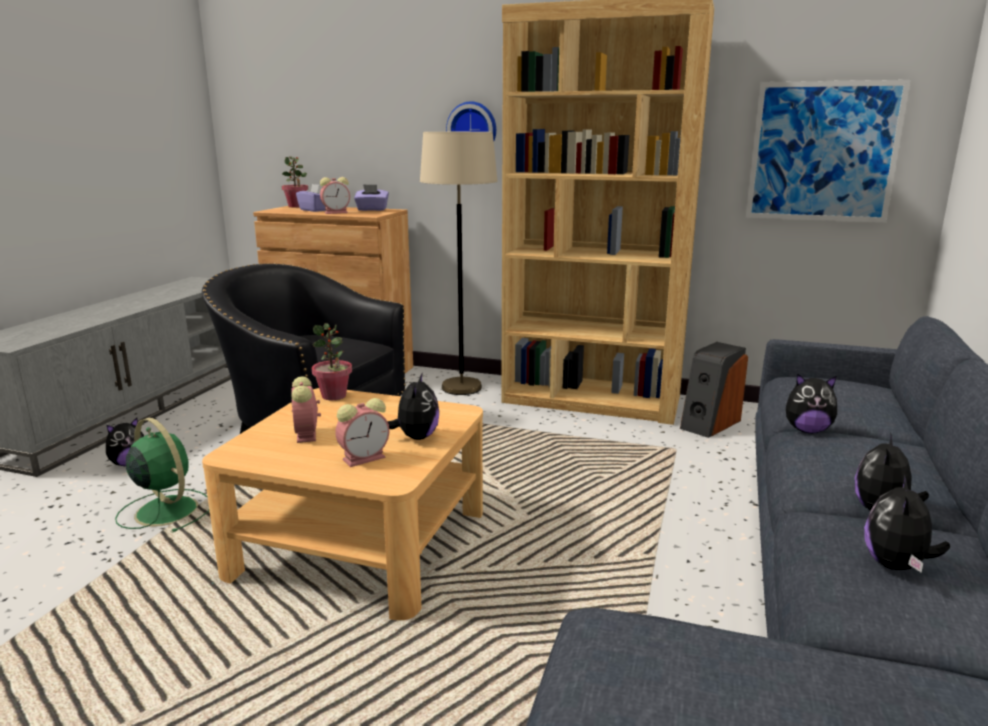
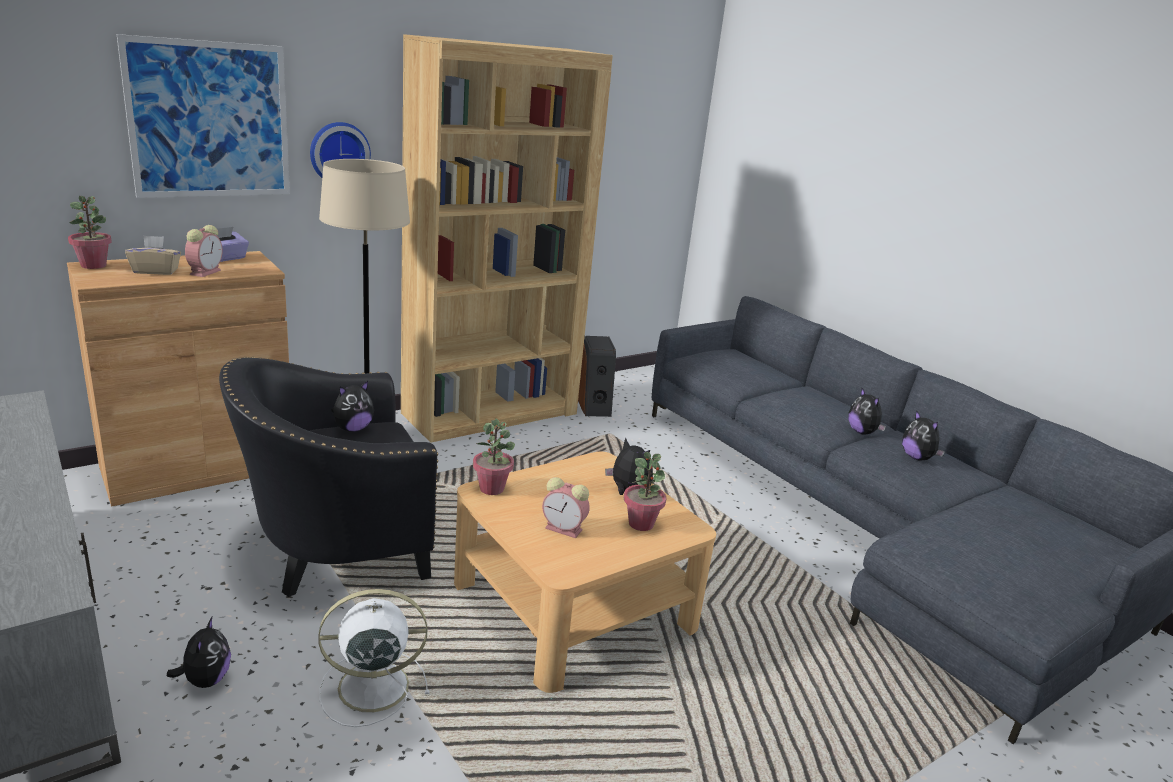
camera: 55 degrees left, 5 degrees up
green fan [115,418,210,533] -> white fan [318,589,430,727]
purple tissue box [296,184,326,212] -> beige tissue box [125,235,181,275]
alarm clock [335,398,390,467] -> potted plant [624,452,667,531]
picture [746,80,911,223] -> picture moved to [117,34,290,198]
plush toy [786,374,837,433] -> plush toy moved to [331,381,374,432]

